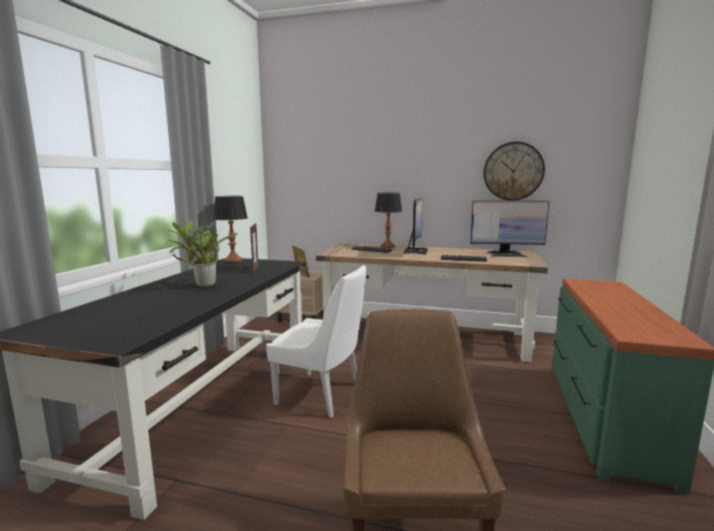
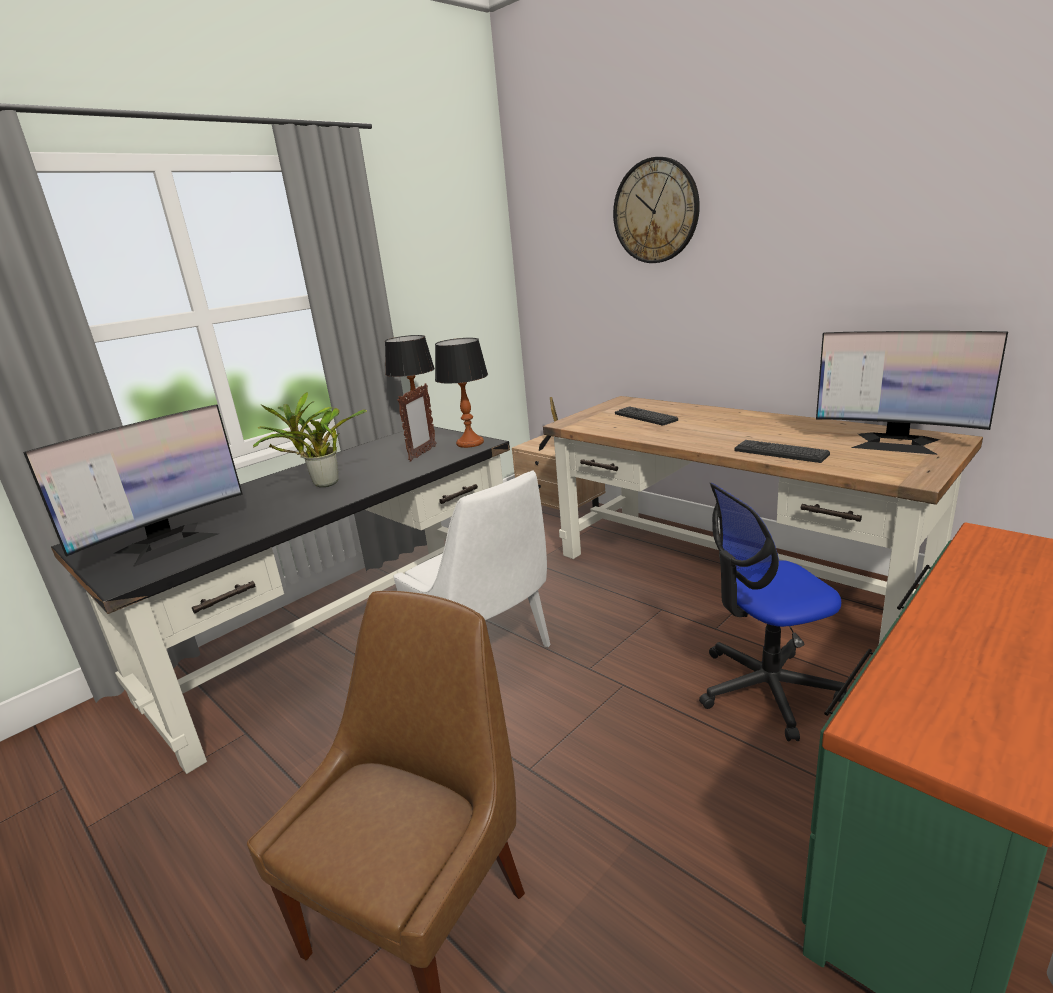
camera: 30 degrees right, 10 degrees up
table lamp [375,193,402,248] -> table lamp moved to [435,338,488,448]
monitor [403,198,428,255] -> monitor moved to [23,405,243,567]
wall clock [484,142,545,201] -> wall clock moved to [613,157,700,263]
none -> office chair [699,483,847,741]

